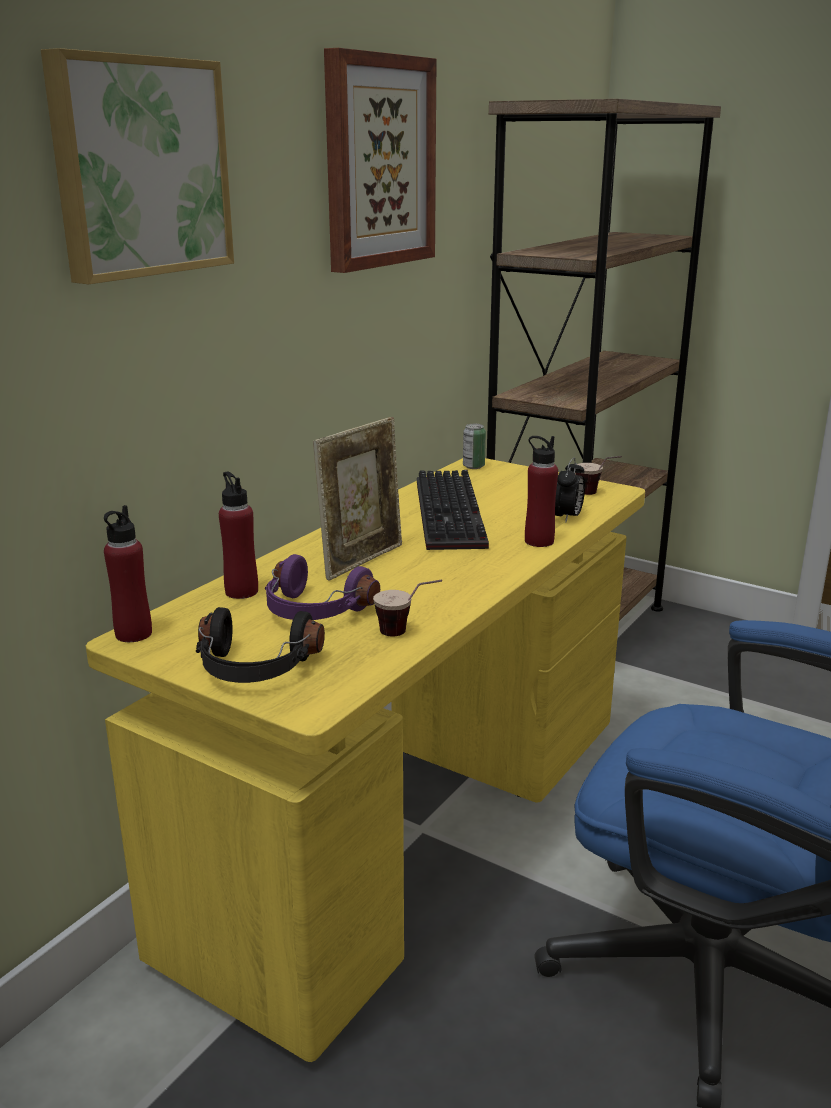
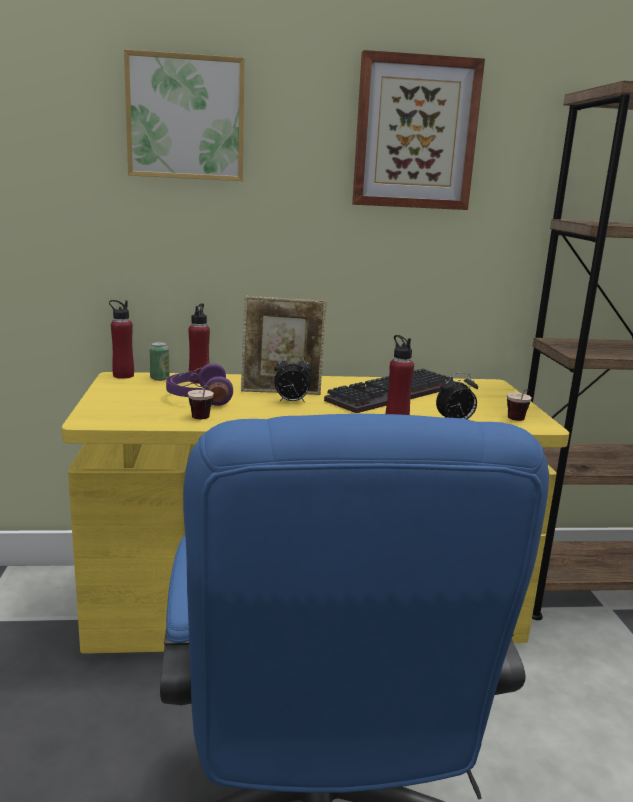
camera: 50 degrees right, 5 degrees down
black headphones [196,607,325,683] -> none
can [463,424,486,469] -> can moved to [149,342,169,381]
none -> alarm clock [274,354,312,403]

